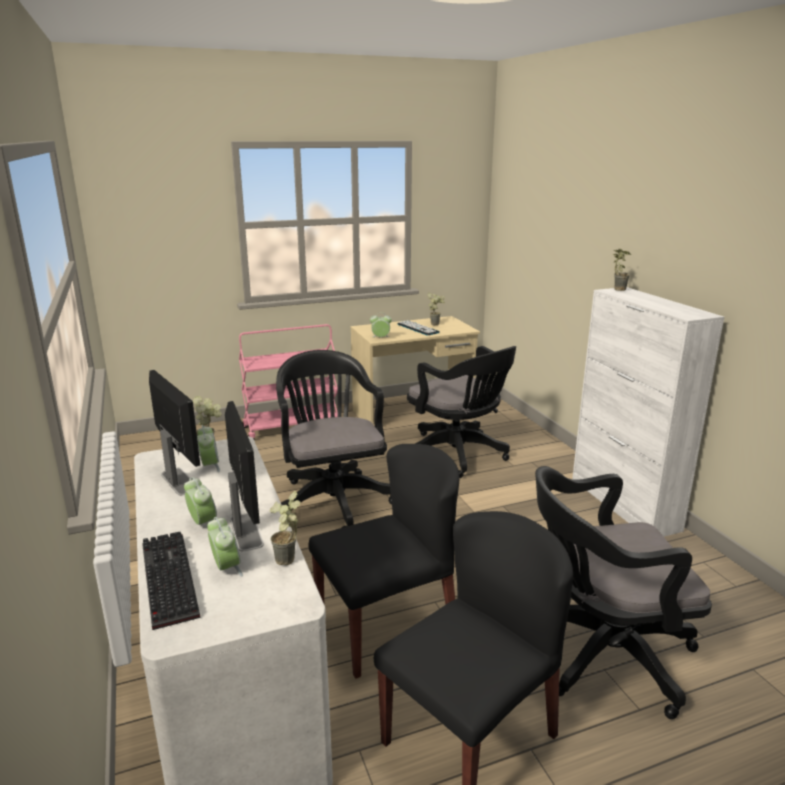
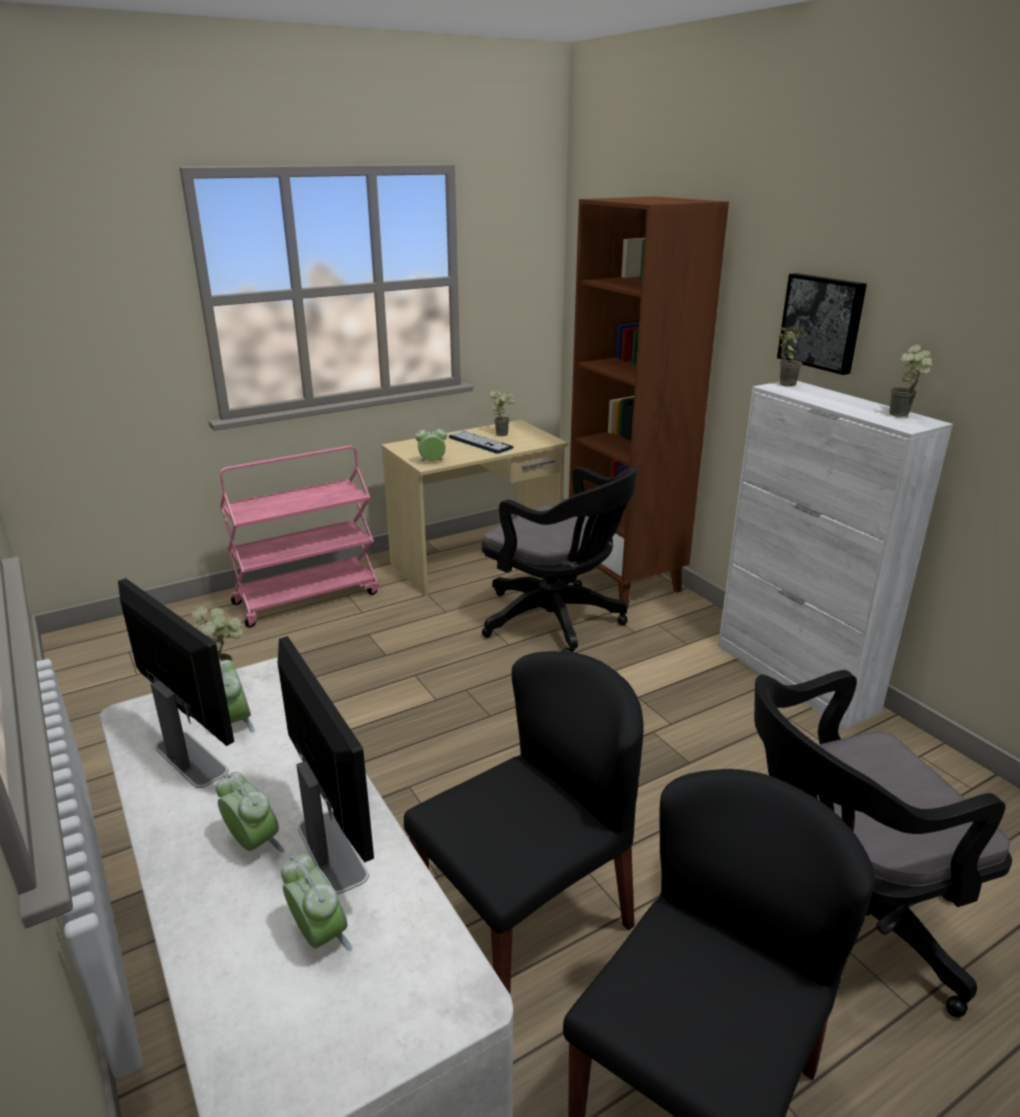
camera: 10 degrees left, 5 degrees up
keyboard [142,532,200,630] -> none
potted plant [269,491,301,565] -> potted plant moved to [889,344,933,417]
black office chair [276,350,392,528] -> none
none -> brown bookcase [569,196,729,609]
none -> picture [777,273,867,375]

